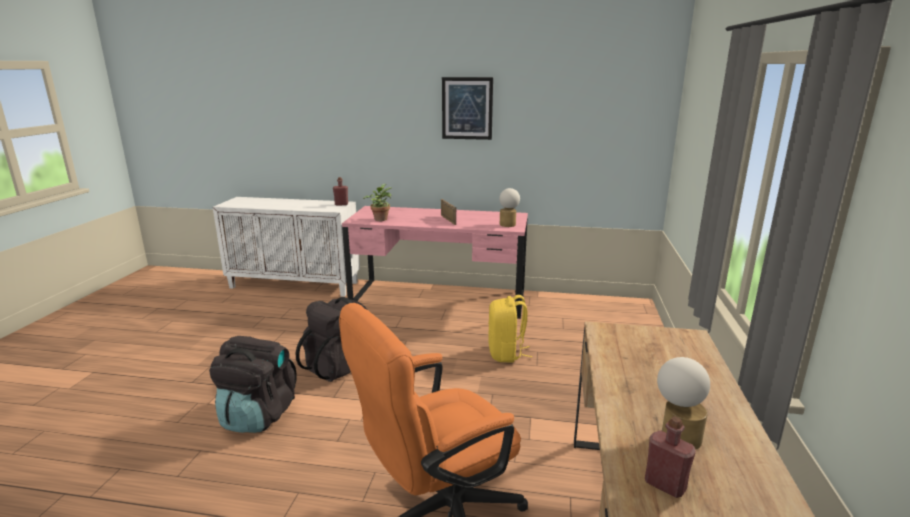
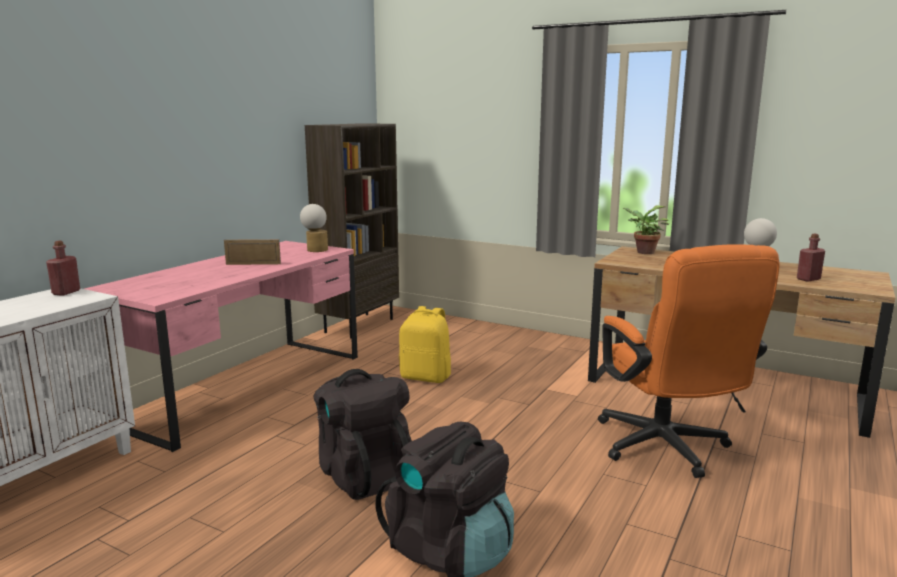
camera: 70 degrees left, 5 degrees down
potted plant [363,184,392,221] -> potted plant moved to [623,206,669,254]
picture [442,77,493,140] -> none
none -> brown bookcase [305,123,399,338]

